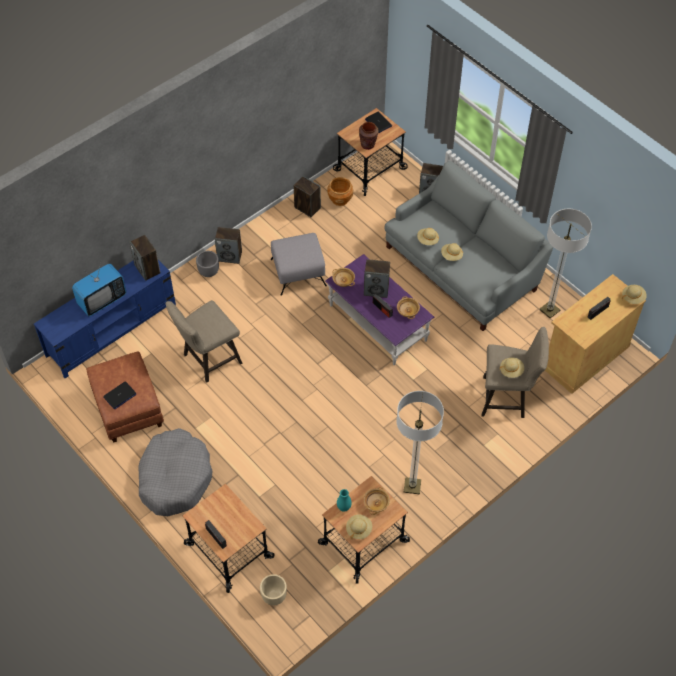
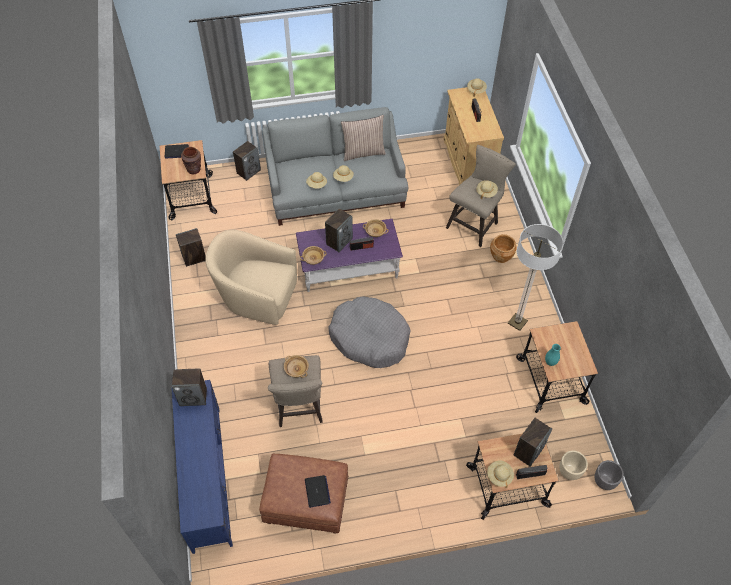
camera: 60 degrees left, 0 degrees up
television [72,260,127,316] -> none
grey dog bed [138,428,212,516] -> grey dog bed moved to [329,297,411,368]
grey planter [196,251,219,277] -> grey planter moved to [595,460,624,490]
speaker [215,227,242,264] -> speaker moved to [514,418,552,467]
grey ottoman [271,233,327,296] -> beige armchair [205,230,297,325]
brown planter [327,177,354,206] -> brown planter moved to [490,234,517,263]
beige hat [346,514,372,540] -> beige hat moved to [487,460,514,488]
beige bowl [364,487,390,515] -> beige bowl moved to [284,355,309,378]
floor lamp [539,209,592,318] -> none
none -> pillow [341,115,386,161]

